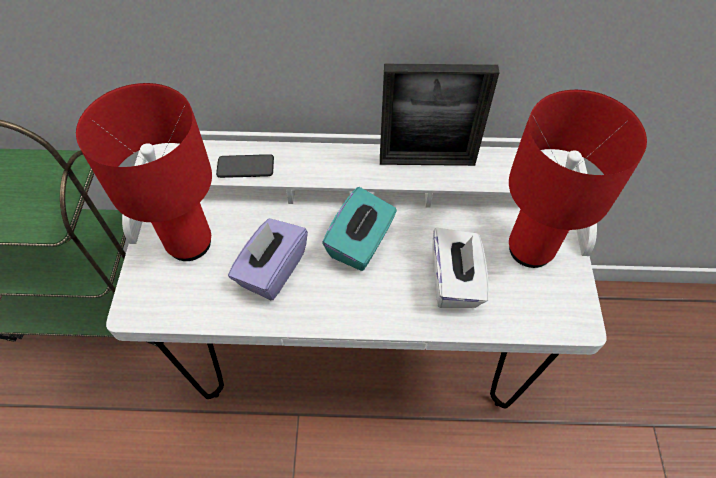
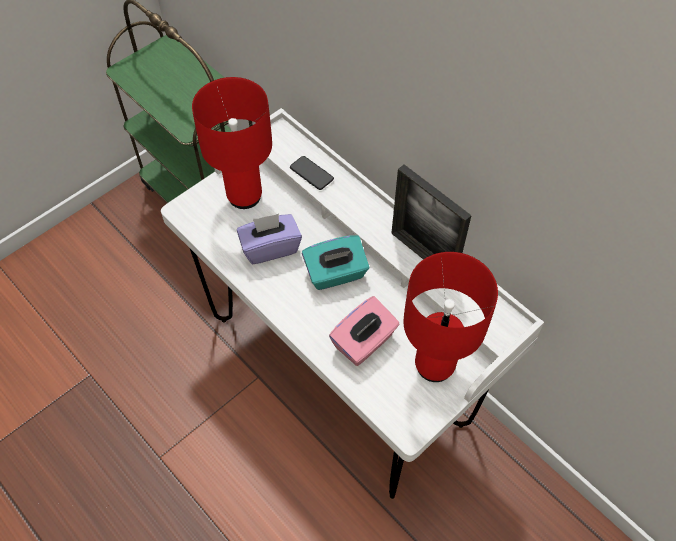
camera: 45 degrees right, 0 degrees up
white tissue box [432,228,489,308] -> pink tissue box [329,296,400,366]

